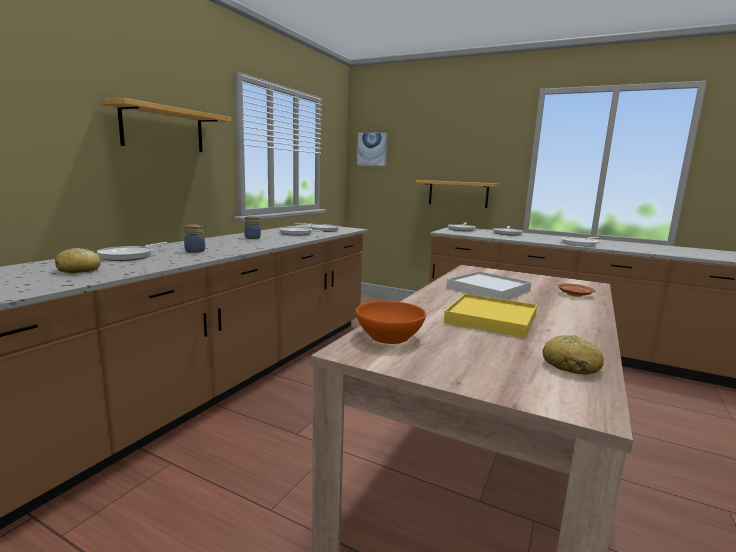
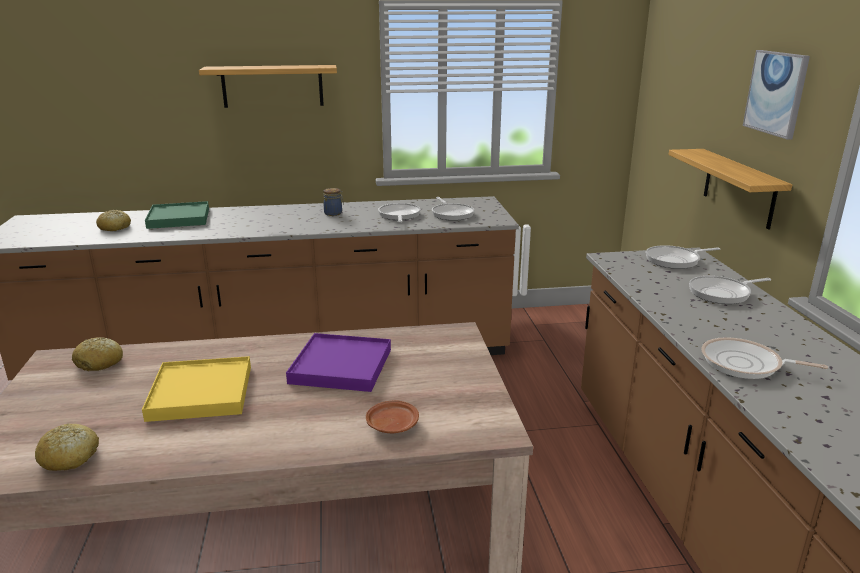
camera: 55 degrees right, 10 degrees up
frying pan [97,242,167,261] -> green tray [145,201,209,229]
jar [184,224,205,253] -> none
picture [356,132,388,167] -> picture moved to [743,50,810,140]
orange bowl [356,301,426,344] -> bread [72,337,123,371]
white tray [447,271,531,300] -> purple tray [286,333,391,392]

